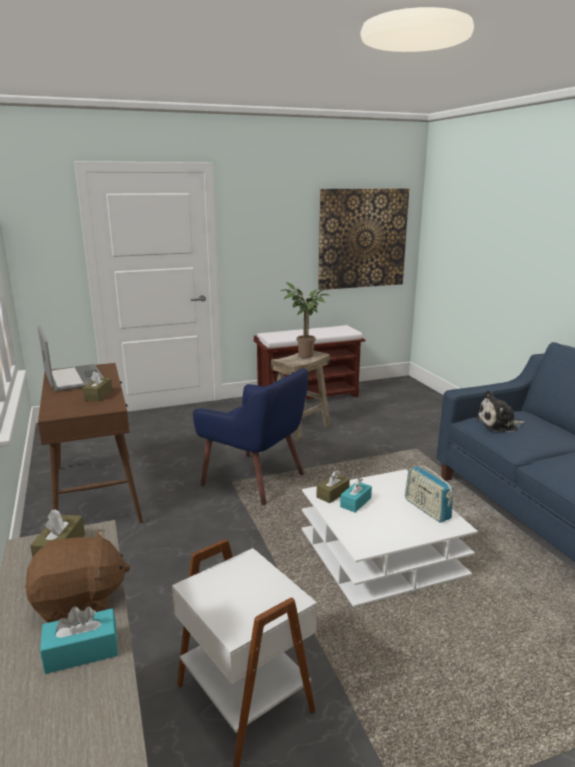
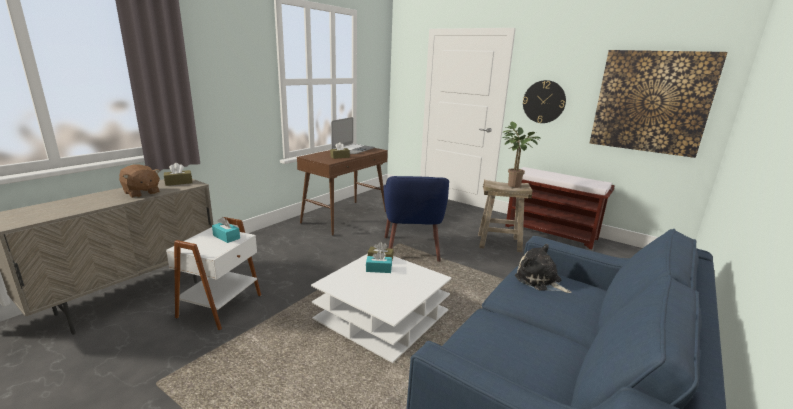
camera: 55 degrees right, 0 degrees up
turquoise tissue box [40,606,118,674] -> turquoise tissue box moved to [212,217,240,243]
radio [405,462,453,523] -> none
none -> wall clock [523,80,566,123]

